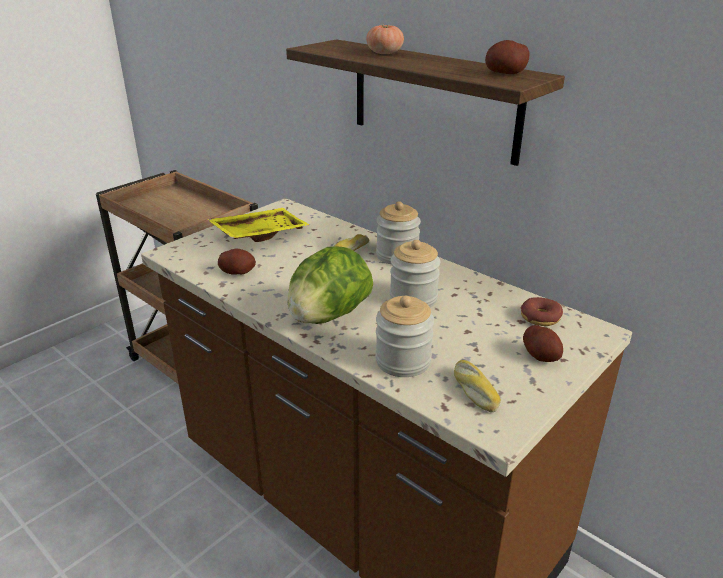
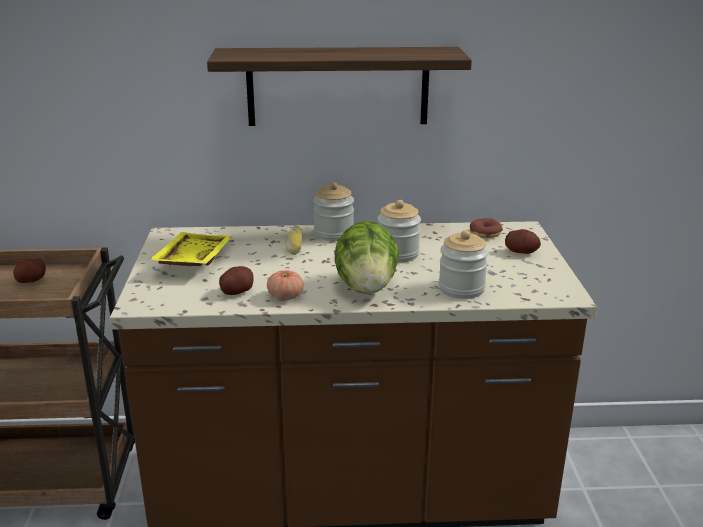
camera: 45 degrees left, 5 degrees down
tomato [366,25,404,54] -> tomato moved to [267,270,304,300]
bread [454,360,501,412] -> none
potato [485,40,530,74] -> potato moved to [13,258,46,283]

